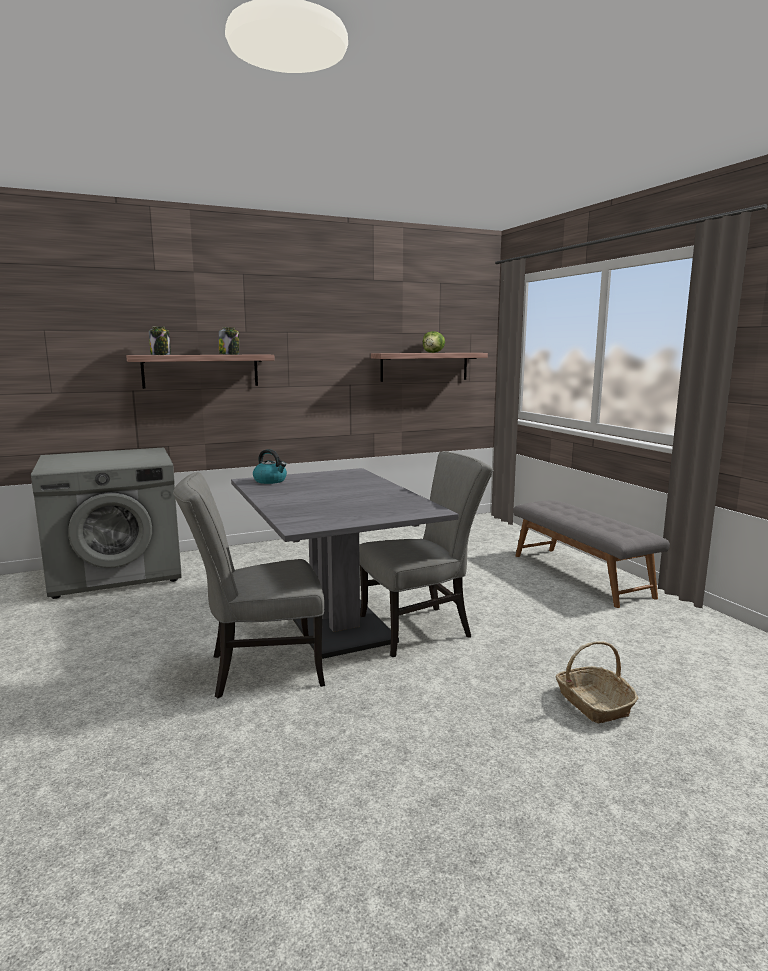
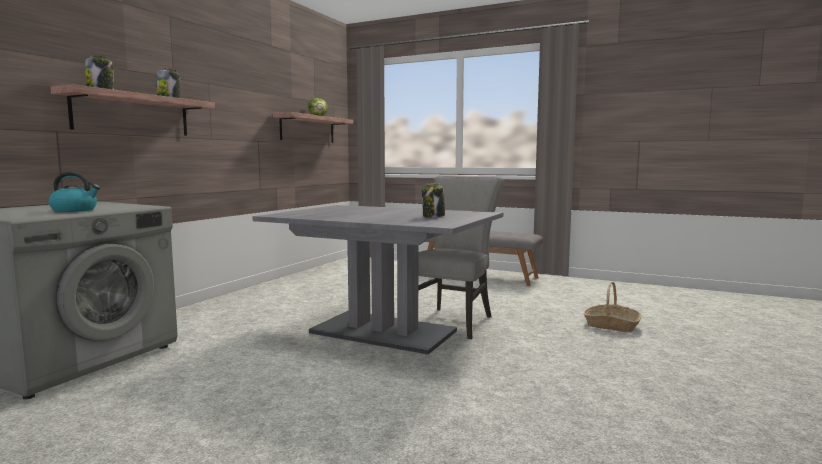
camera: 40 degrees left, 5 degrees down
grey chair [173,472,325,698] -> none
kettle [253,449,287,484] -> kettle moved to [49,172,100,212]
none -> jar [422,183,445,218]

